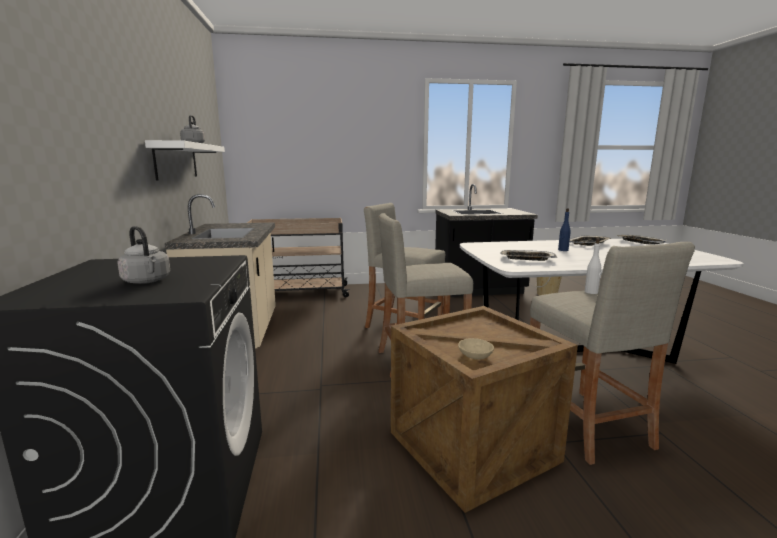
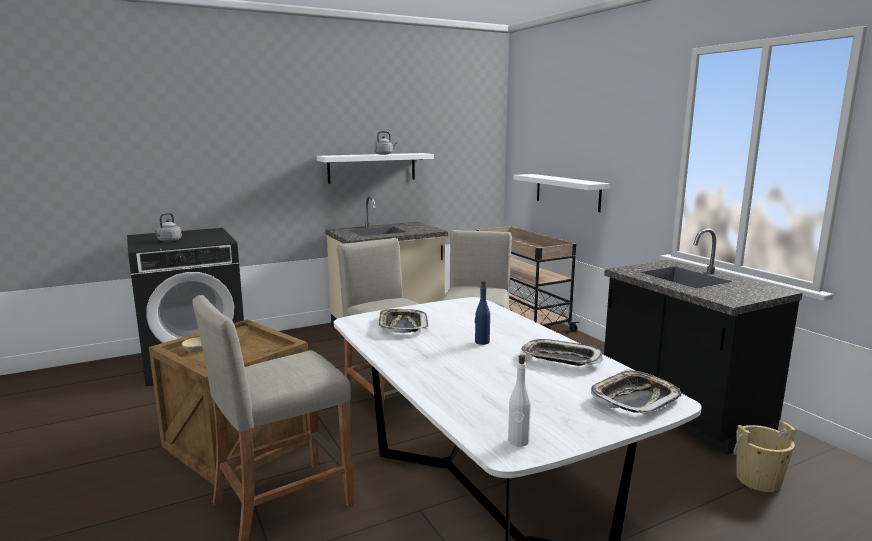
camera: 70 degrees right, 0 degrees up
white bottle [585,238,601,294] -> white bottle moved to [508,355,531,447]
none -> white shelf [513,174,610,212]

